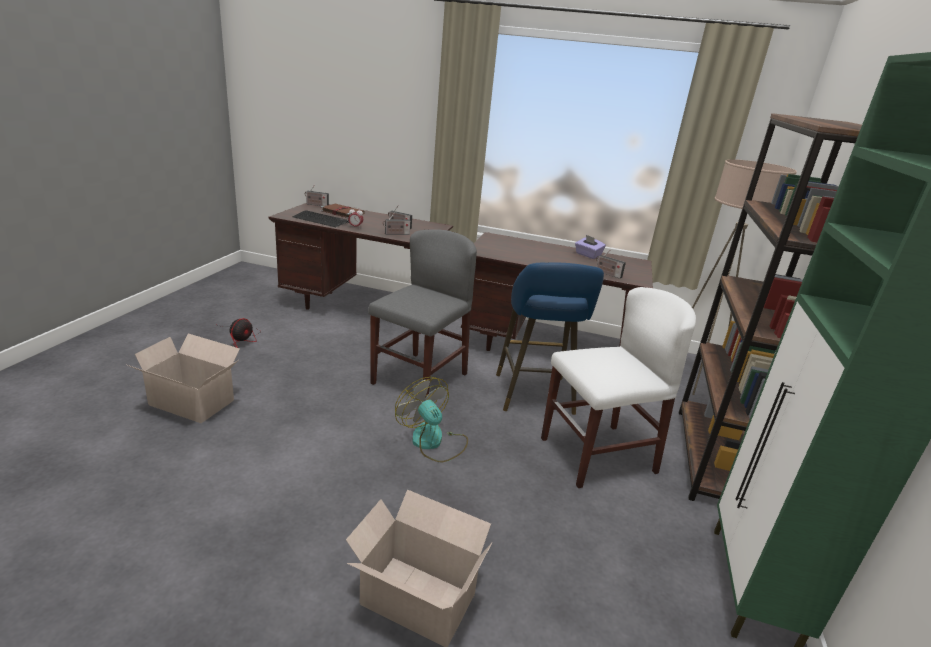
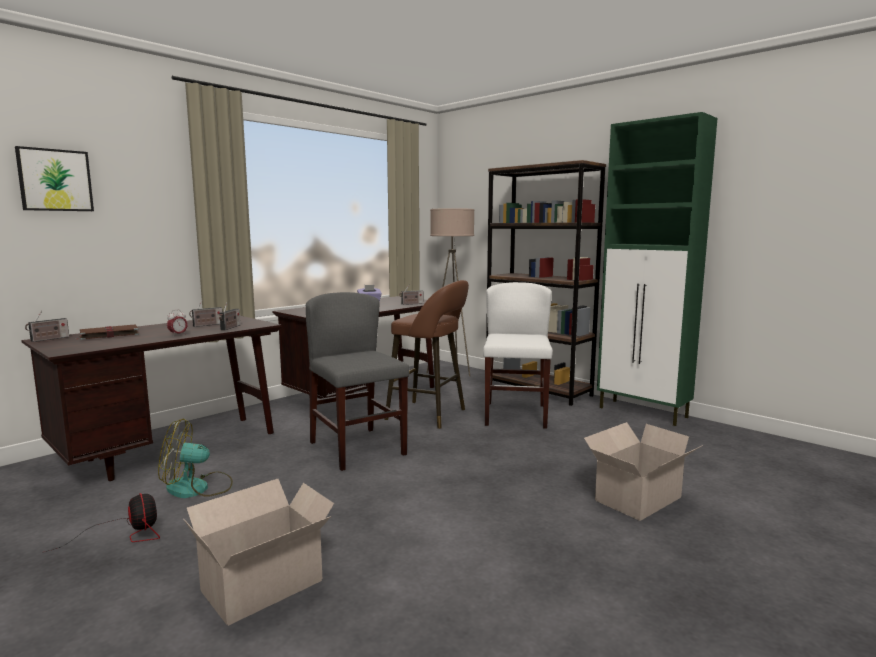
camera: 60 degrees left, 15 degrees down
keyboard [292,210,349,227] -> none
fan [395,377,468,462] -> fan moved to [158,418,233,498]
blue stool [496,263,604,415] -> brown stool [384,280,469,429]
none -> picture [15,146,94,211]

